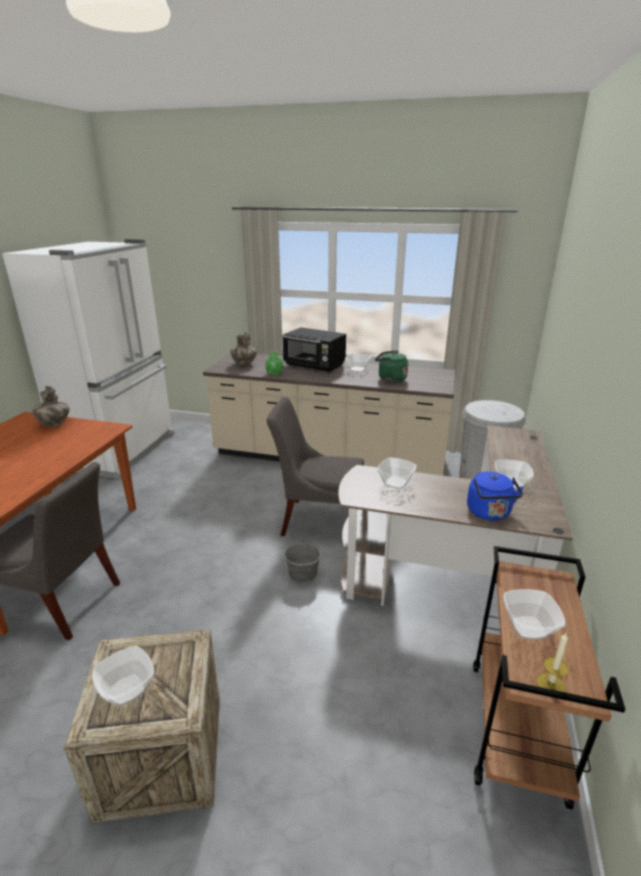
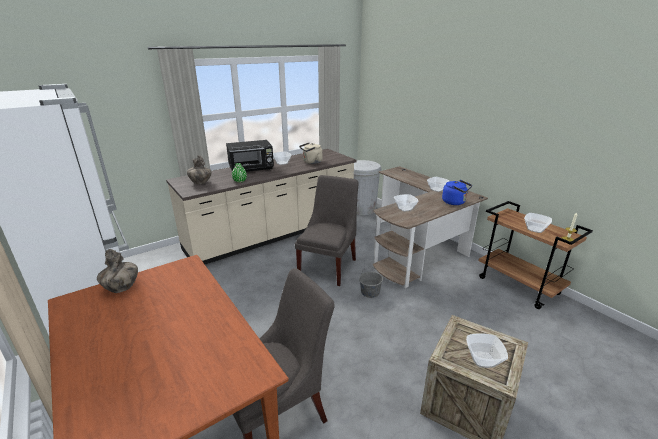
camera: 50 degrees left, 0 degrees up
grey chair [267,397,364,536] -> grey chair turned 150 degrees clockwise [295,175,359,286]
green kettle [375,350,408,382] -> beige kettle [299,142,323,164]

